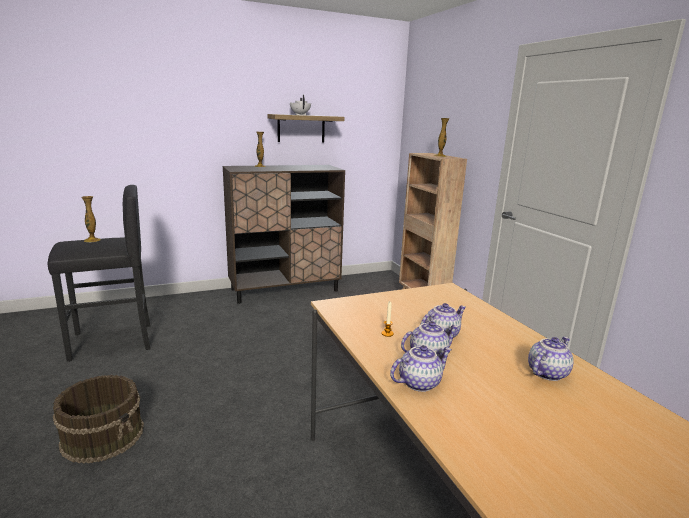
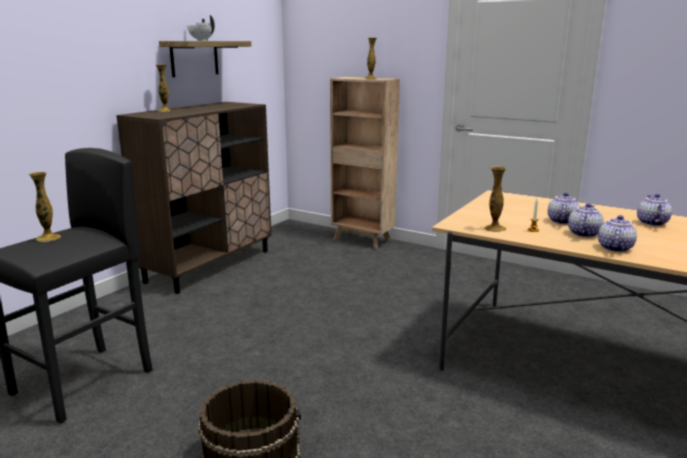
camera: 35 degrees left, 0 degrees up
none -> vase [484,166,506,232]

